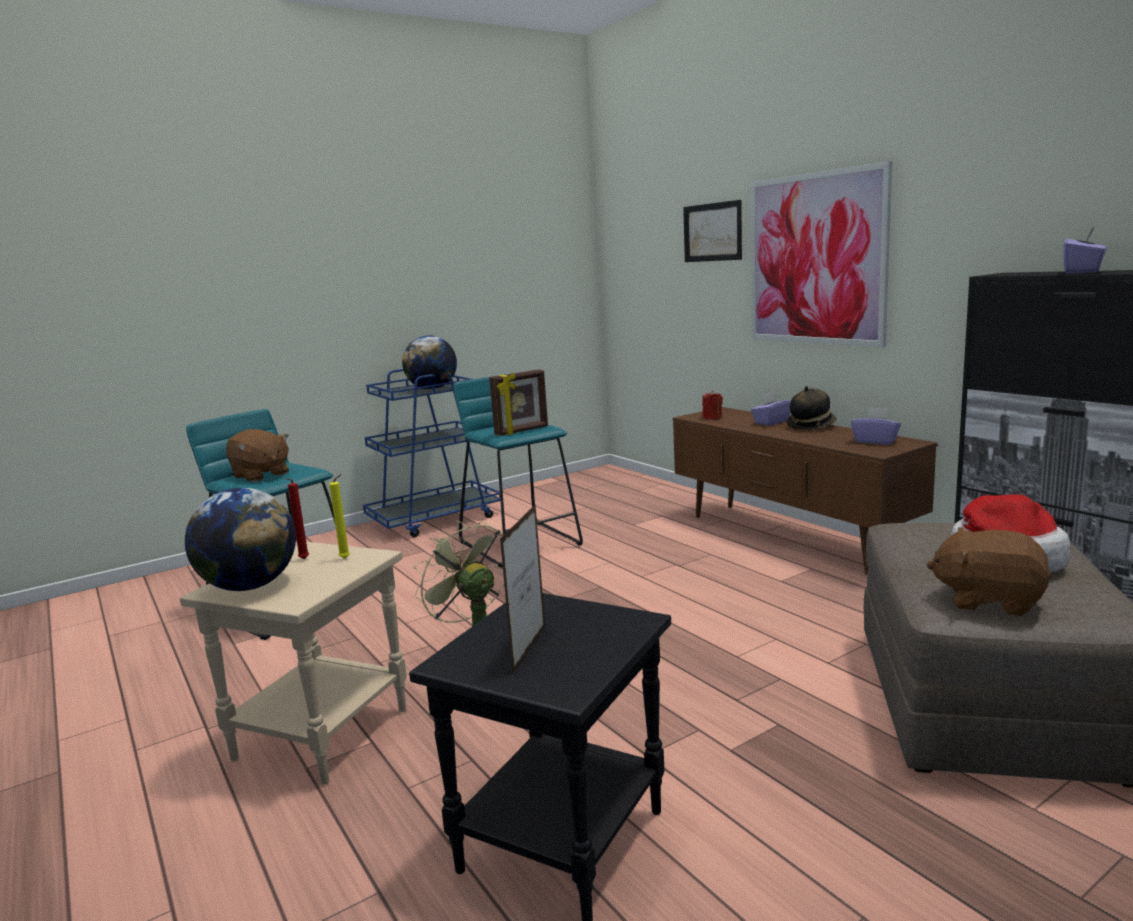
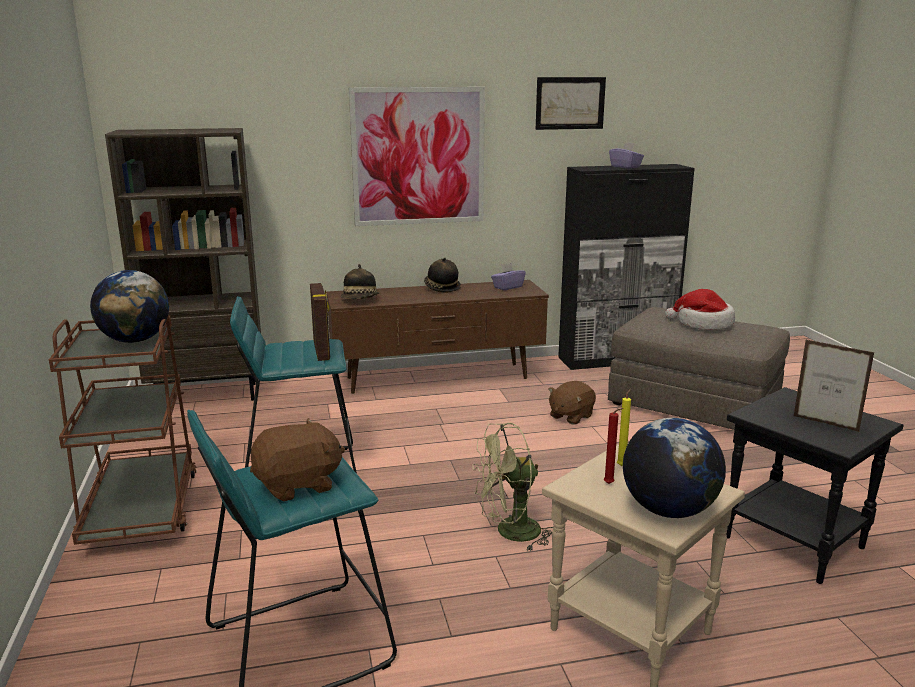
camera: 70 degrees left, 5 degrees up
blue cart [363,369,500,537] -> brown cart [49,316,197,545]
picture [683,200,742,262] -> picture moved to [536,77,606,130]
red candle [702,390,723,420] -> hat [341,264,379,299]
purple tissue box [751,392,791,426] -> none
brown plush toy [927,527,1051,616] -> brown plush toy moved to [548,381,596,425]
none -> brown bookcase [105,128,261,401]

